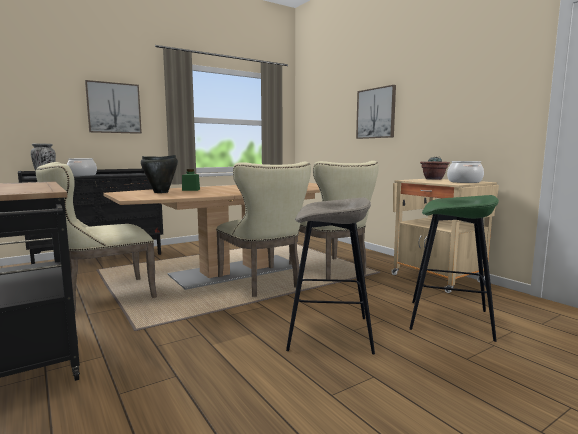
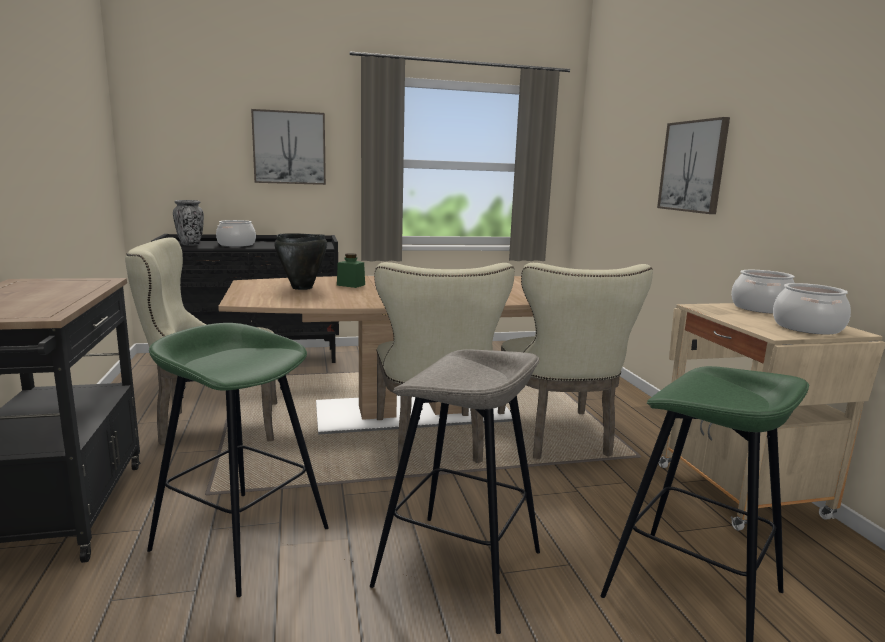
camera: 20 degrees right, 5 degrees up
potted plant [420,156,450,180] -> cooking pot [731,270,794,314]
none -> green stool [147,323,329,597]

